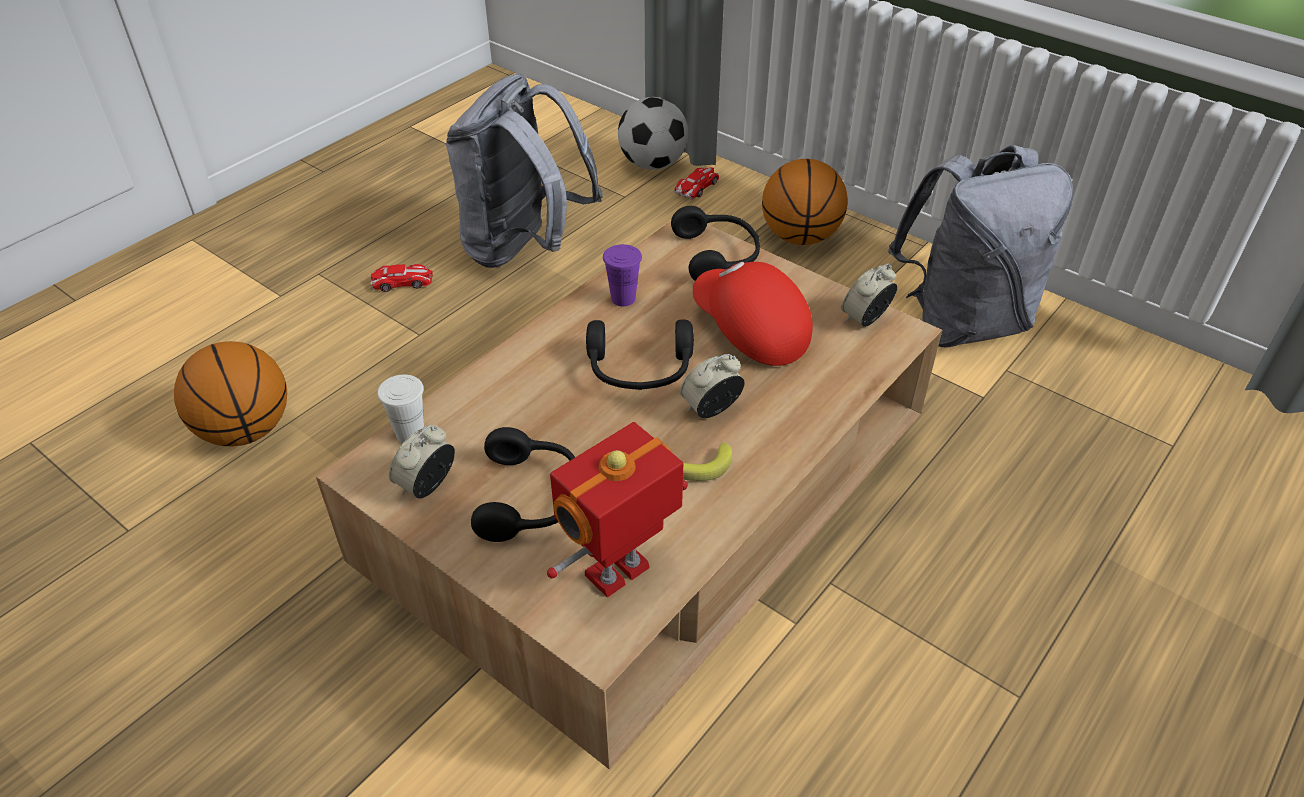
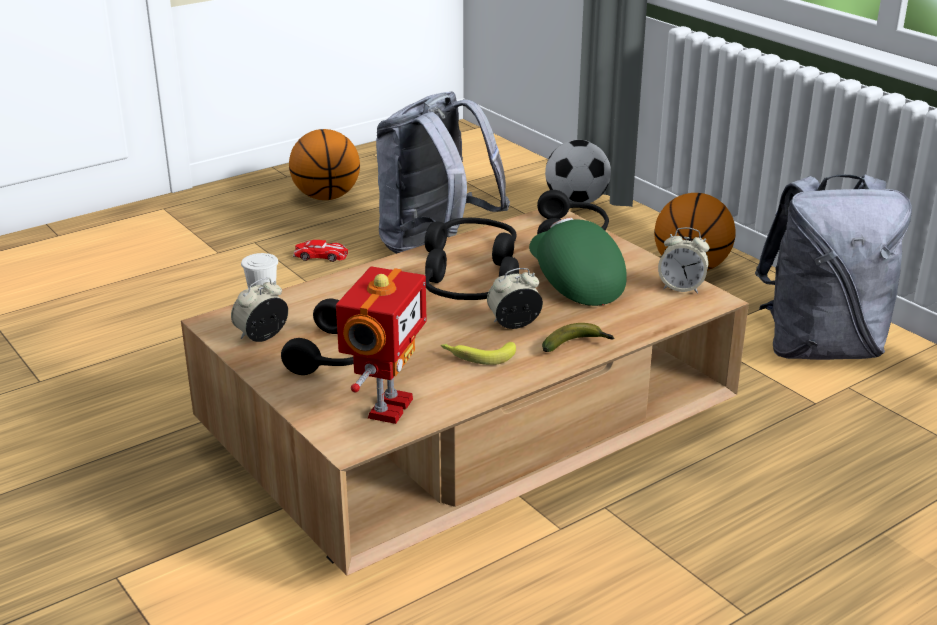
camera: 15 degrees right, 15 degrees down
basketball [174,341,287,446] -> basketball moved to [289,129,360,200]
toy robot [547,422,688,598] -> toy robot turned 135 degrees clockwise [336,267,427,424]
purple cup [603,244,642,306] -> black headphones [425,218,516,266]
toy car [673,167,719,199] -> none
red cap [693,262,813,366] -> green cap [529,218,627,306]
alarm clock [841,263,898,327] -> alarm clock turned 135 degrees counterclockwise [658,227,710,294]
none -> banana [542,323,615,352]

